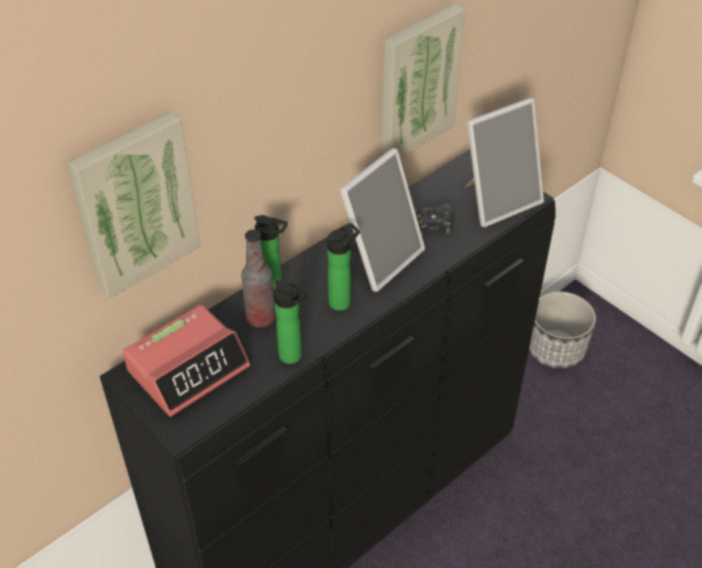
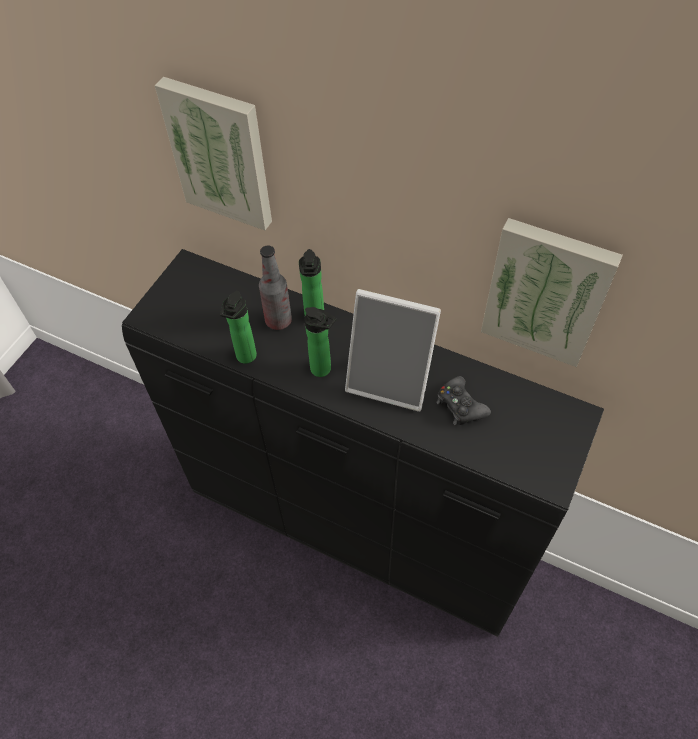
camera: 70 degrees right, 10 degrees up
alarm clock [123,305,250,417] -> none
picture frame [465,98,544,227] -> none
planter [529,291,596,369] -> none

